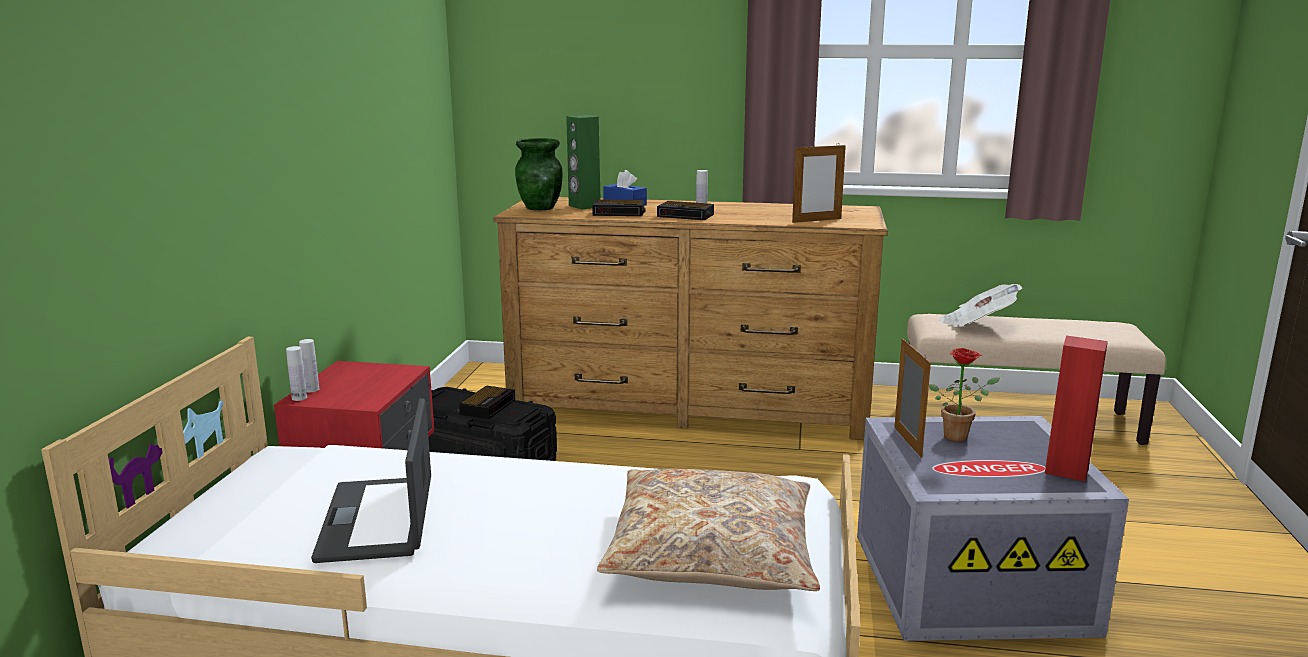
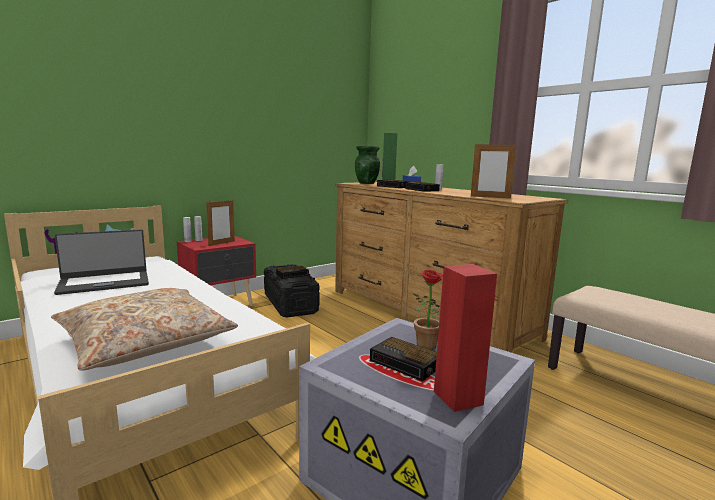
camera: 40 degrees right, 5 degrees down
laptop [311,398,431,563] -> laptop turned 150 degrees counterclockwise [54,229,149,295]
picture frame [894,338,931,458] -> picture frame moved to [206,199,235,246]
newspaper [939,284,1022,327] -> none
none -> alarm clock [370,337,437,381]

